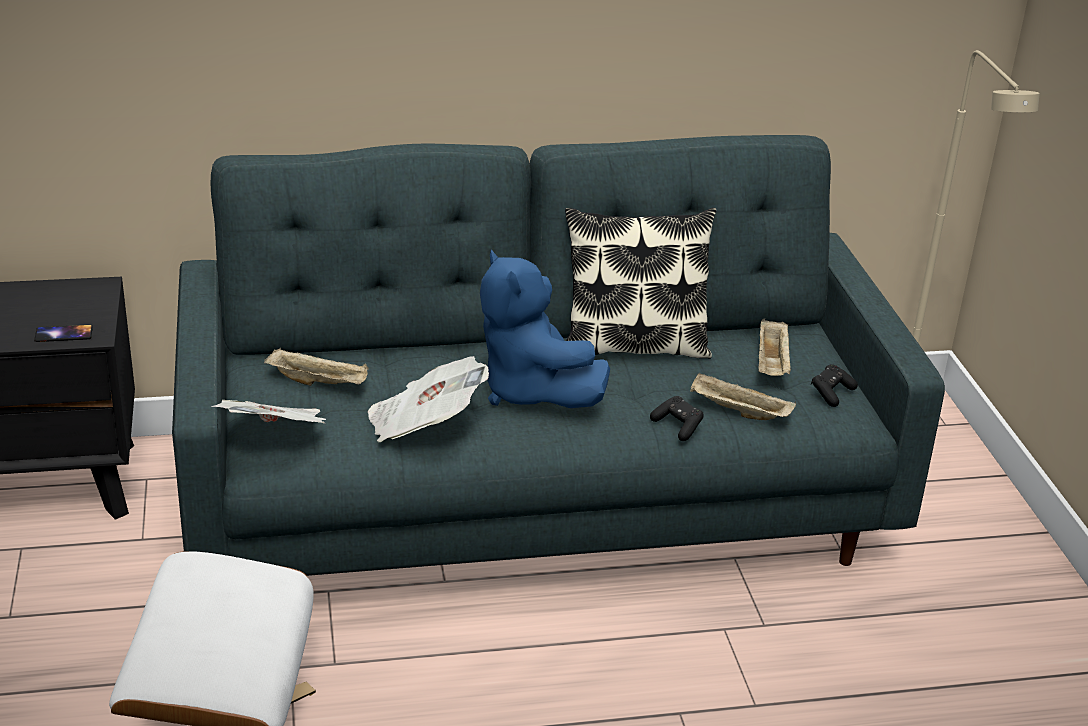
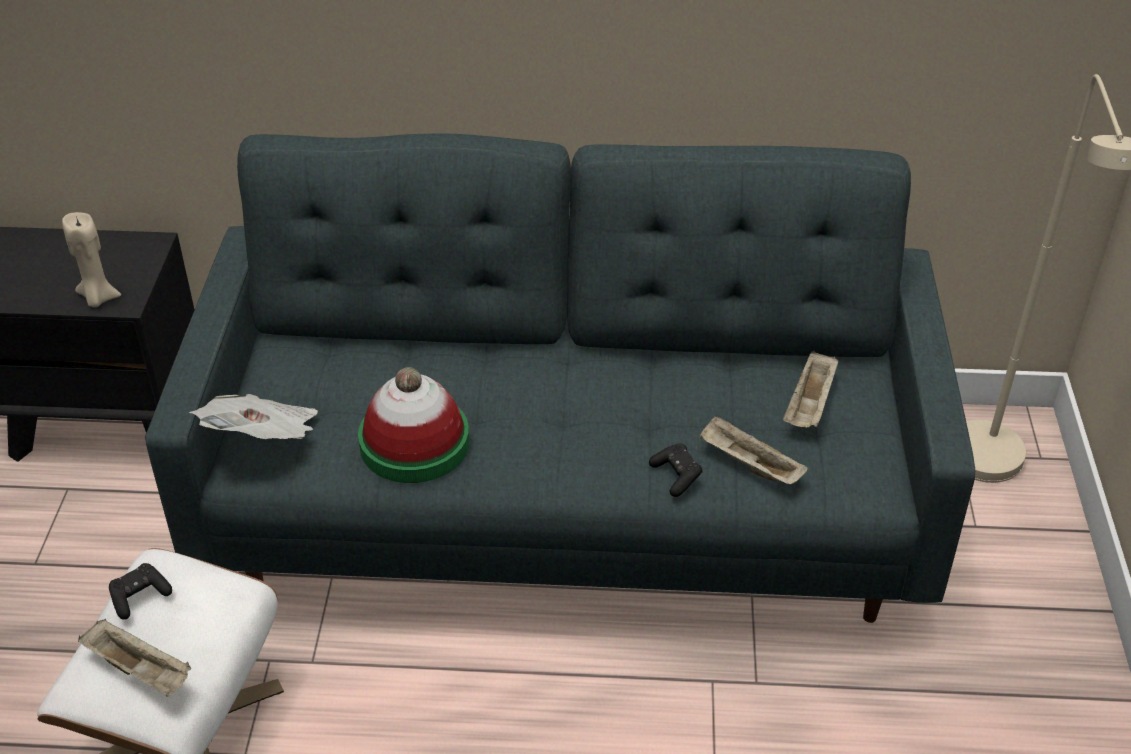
camera: 15 degrees right, 10 degrees up
phone [34,325,93,342] -> beige candle [62,212,121,307]
beige tray [264,348,369,386] -> beige tray moved to [78,619,191,697]
newspaper [368,356,489,442] -> hat [358,367,469,483]
blue plush toy [480,249,610,408] -> none
pillow [565,208,716,358] -> none
black game controller [811,364,858,407] -> black game controller moved to [109,563,172,620]

